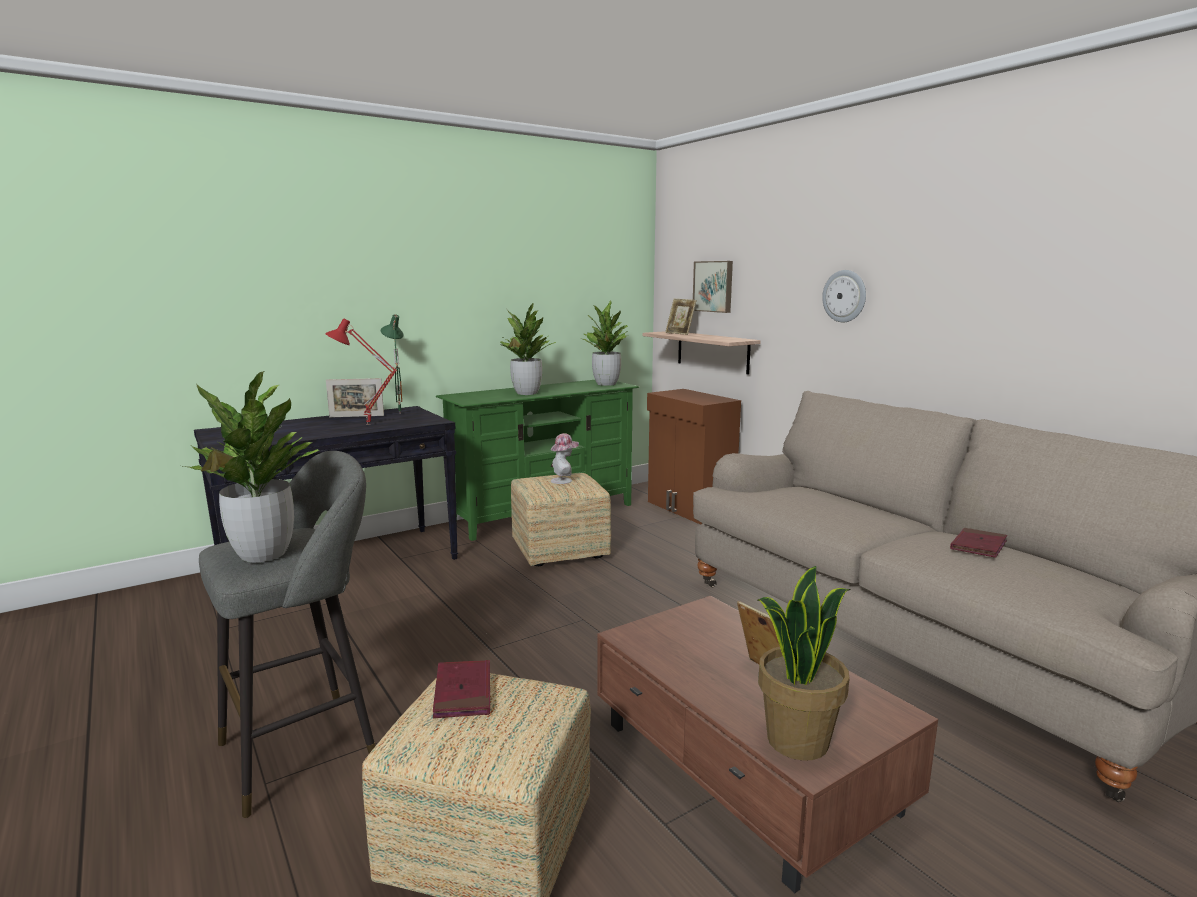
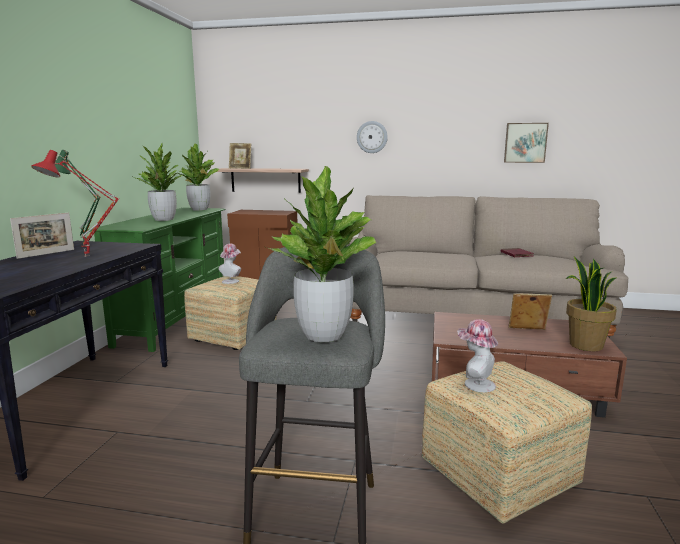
camera: 45 degrees left, 0 degrees up
red book [433,660,490,718] -> hat [457,319,498,392]
picture [693,261,733,313] -> picture moved to [504,123,549,163]

